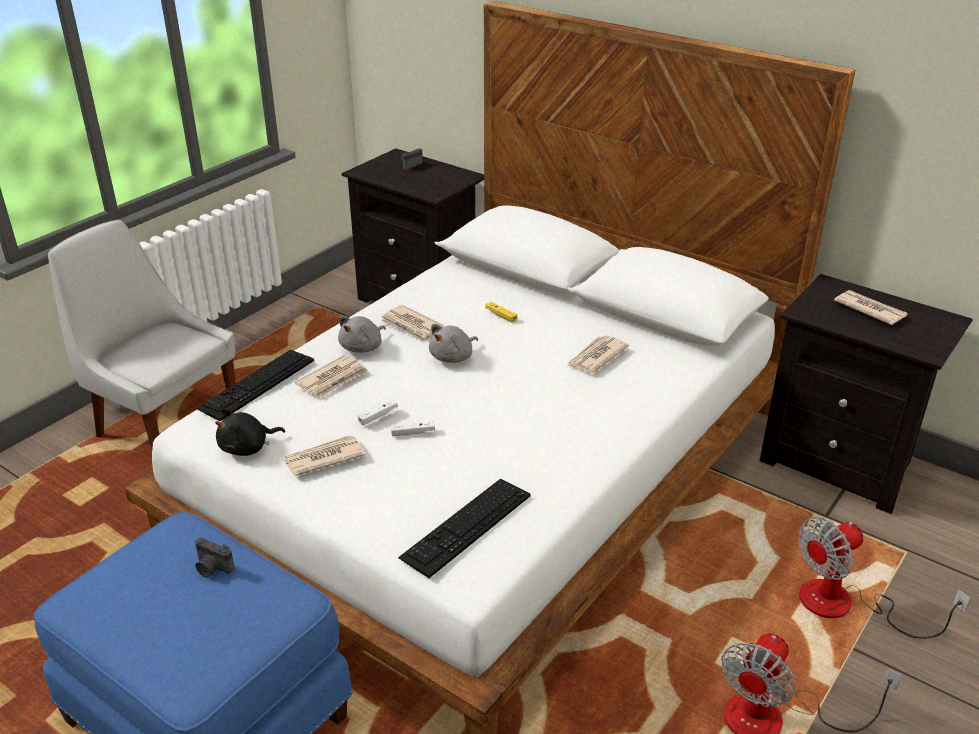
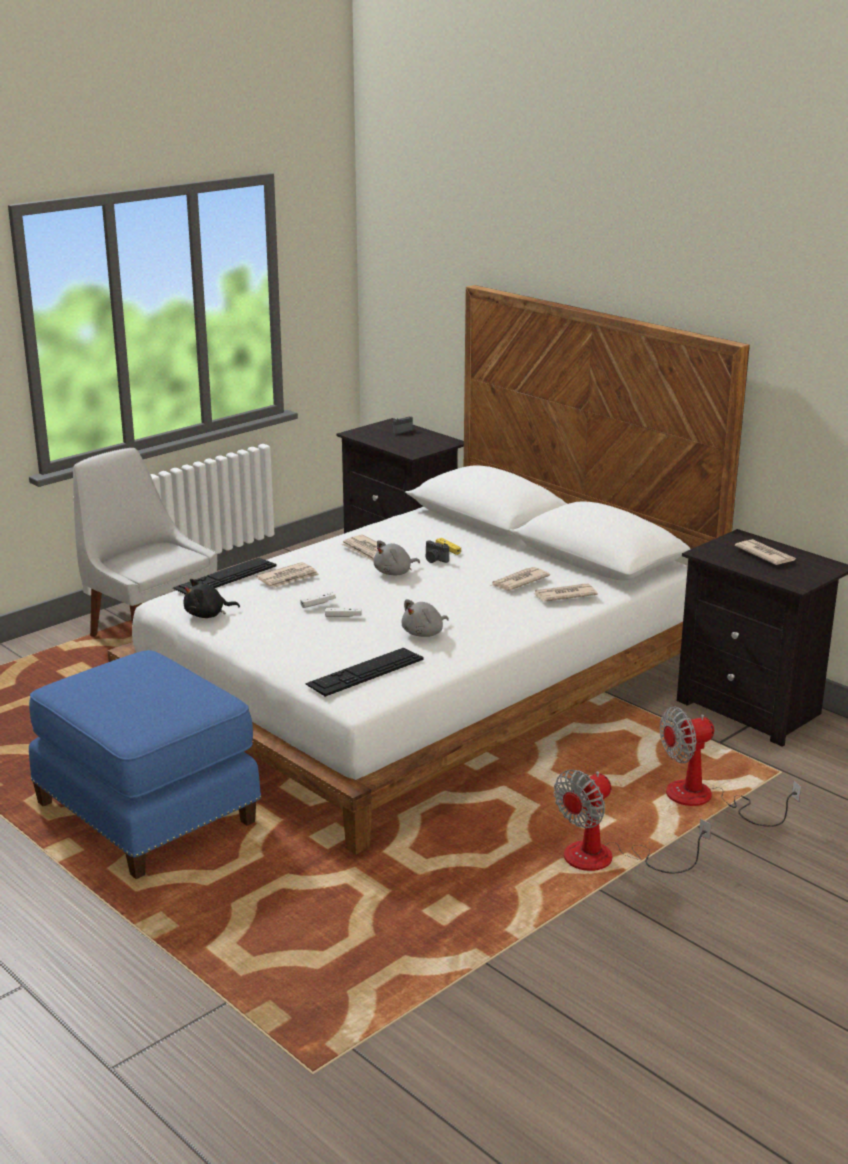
camera: 10 degrees right, 10 degrees down
camera [195,538,235,578] -> camera moved to [425,541,449,563]
newspaper [283,435,366,476] -> newspaper moved to [534,584,598,602]
grey plush toy [338,316,386,353] -> grey plush toy moved to [401,599,449,637]

